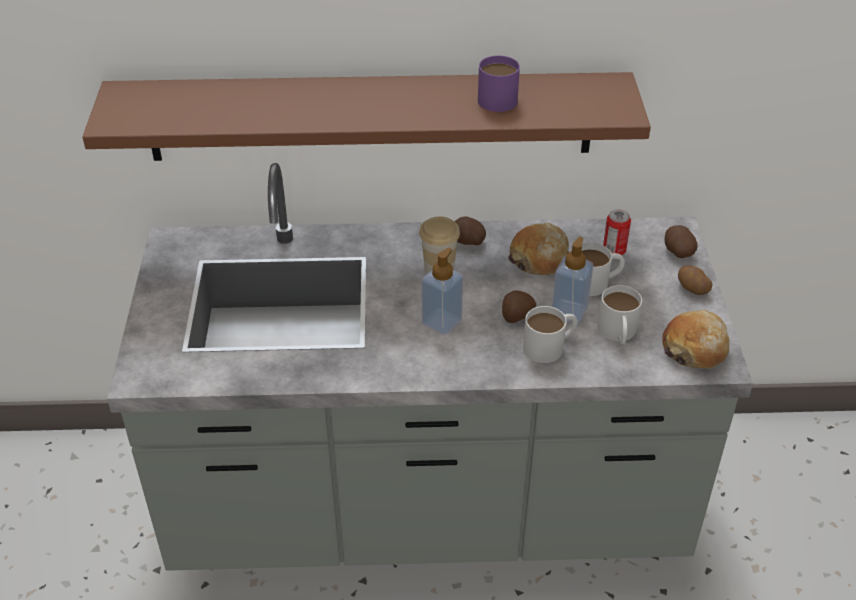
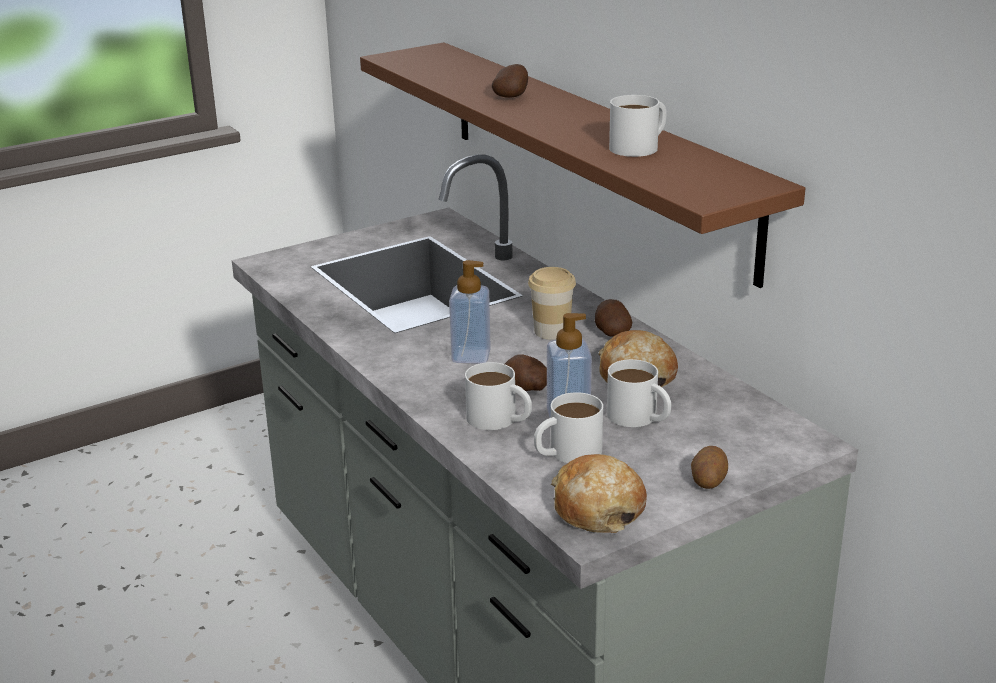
camera: 60 degrees right, 15 degrees down
purple mug [478,55,520,112] -> white mug [609,95,667,157]
can [603,209,631,255] -> none
potato [665,225,698,258] -> potato moved to [492,64,528,98]

